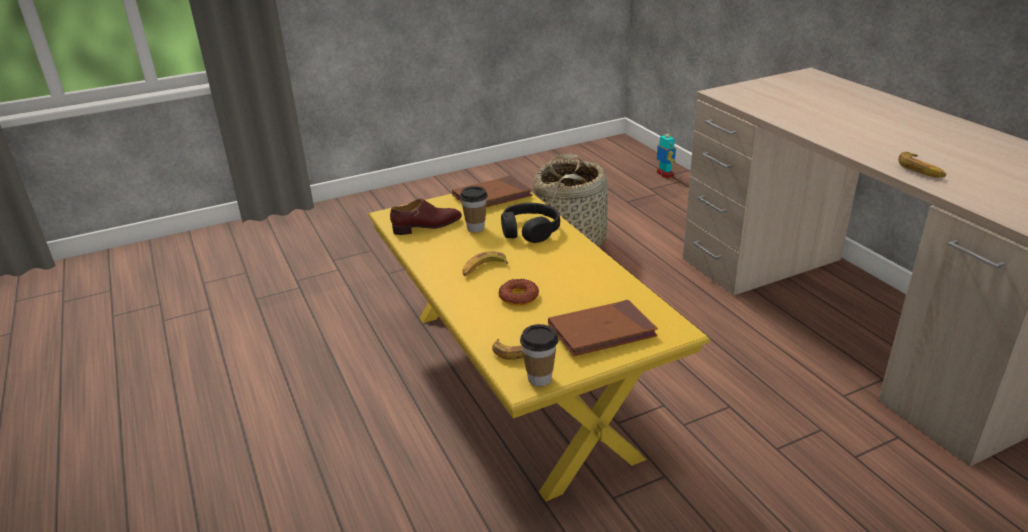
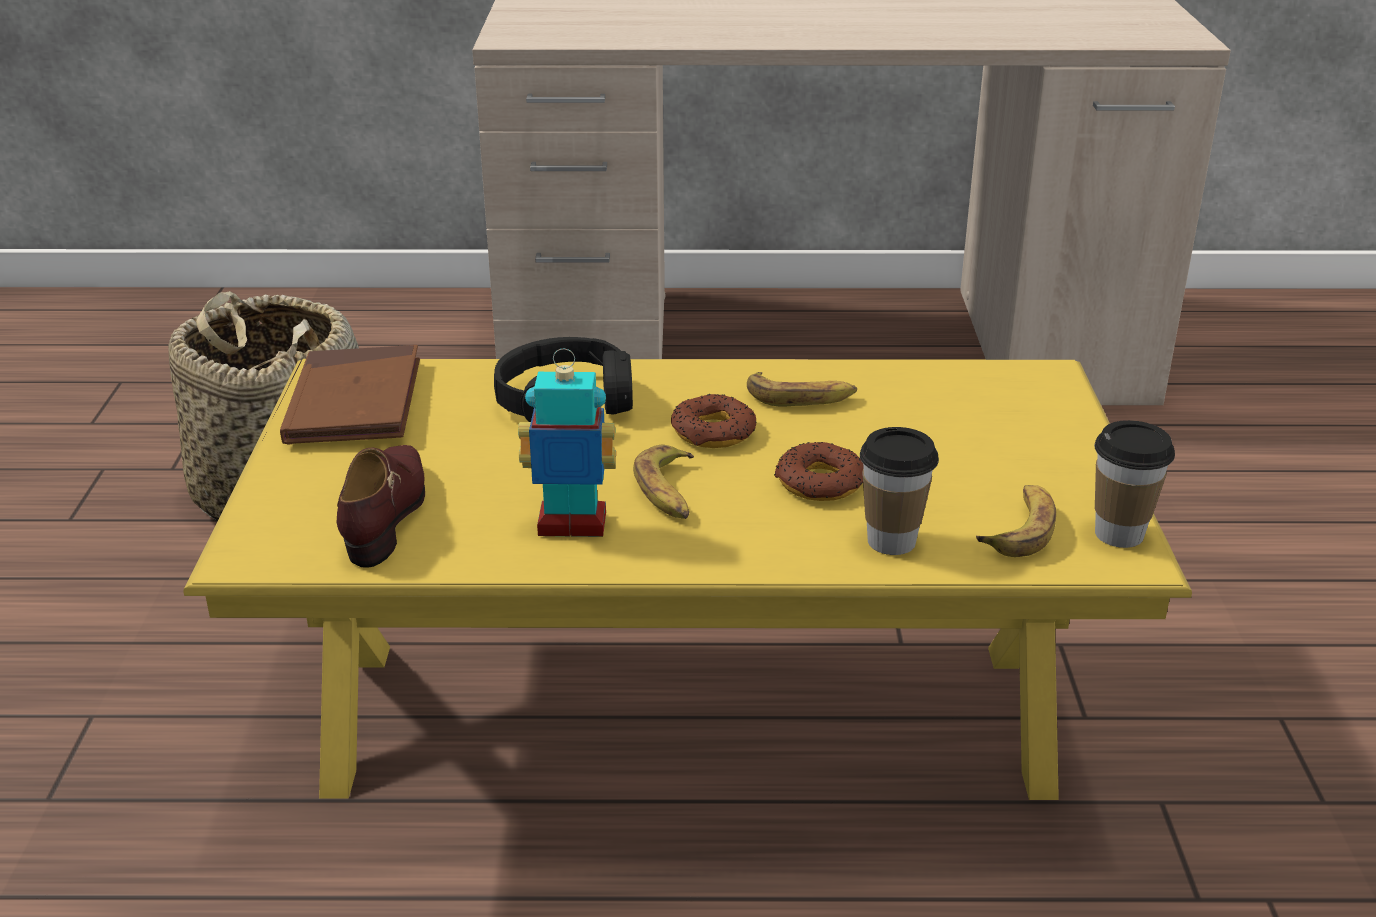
camera: 65 degrees left, 0 degrees up
cup [460,186,488,232] -> cup moved to [860,427,939,555]
brown book [548,300,658,356] -> none
toy robot [656,130,676,178] -> toy robot moved to [518,349,616,537]
banana [898,152,946,177] -> banana moved to [747,372,857,407]
none -> donut [671,394,757,448]

